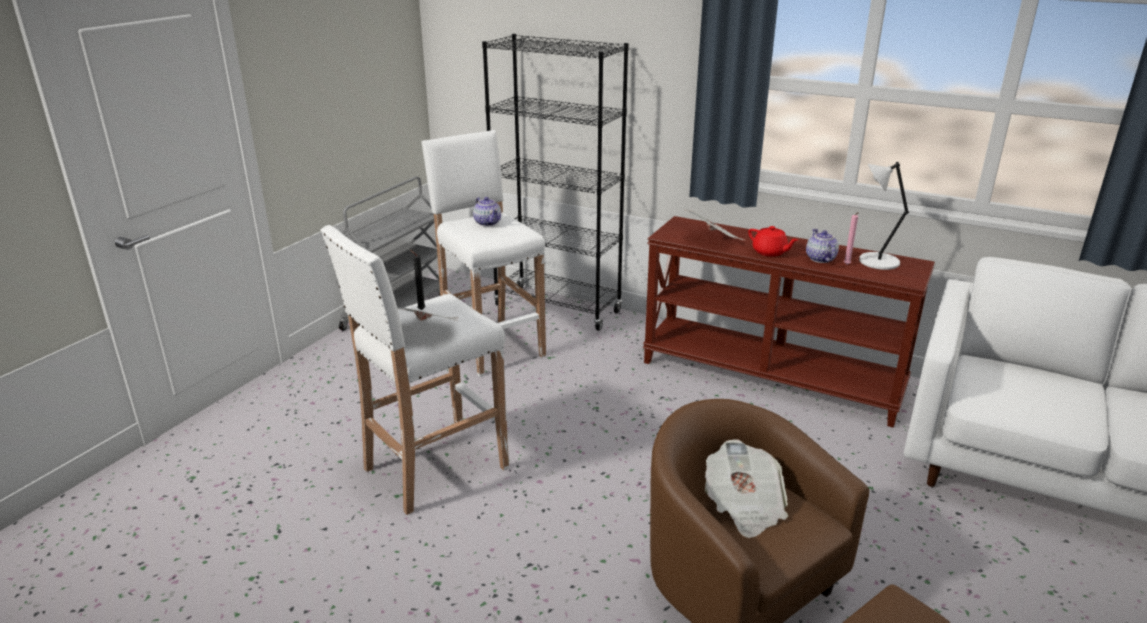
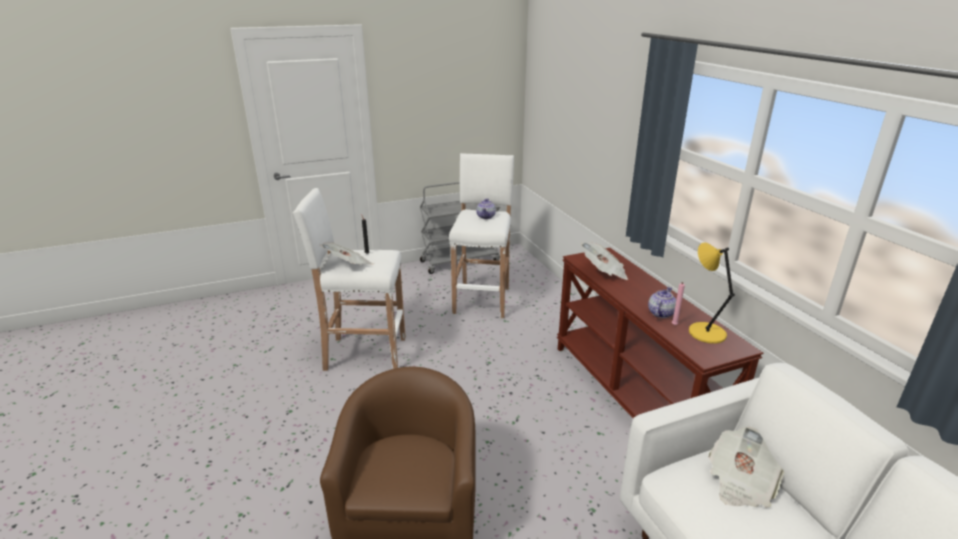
camera: 40 degrees right, 0 degrees up
black bookcase [482,34,629,331] -> none
newspaper [705,439,788,538] -> newspaper moved to [709,427,785,508]
red teapot [748,226,798,257] -> none
white table lamp [859,162,909,270] -> yellow table lamp [689,242,735,344]

